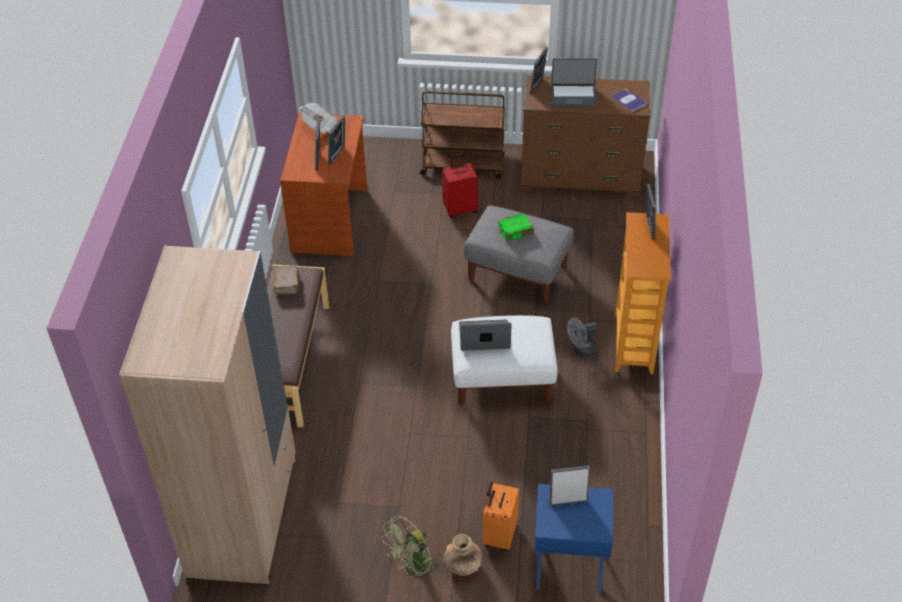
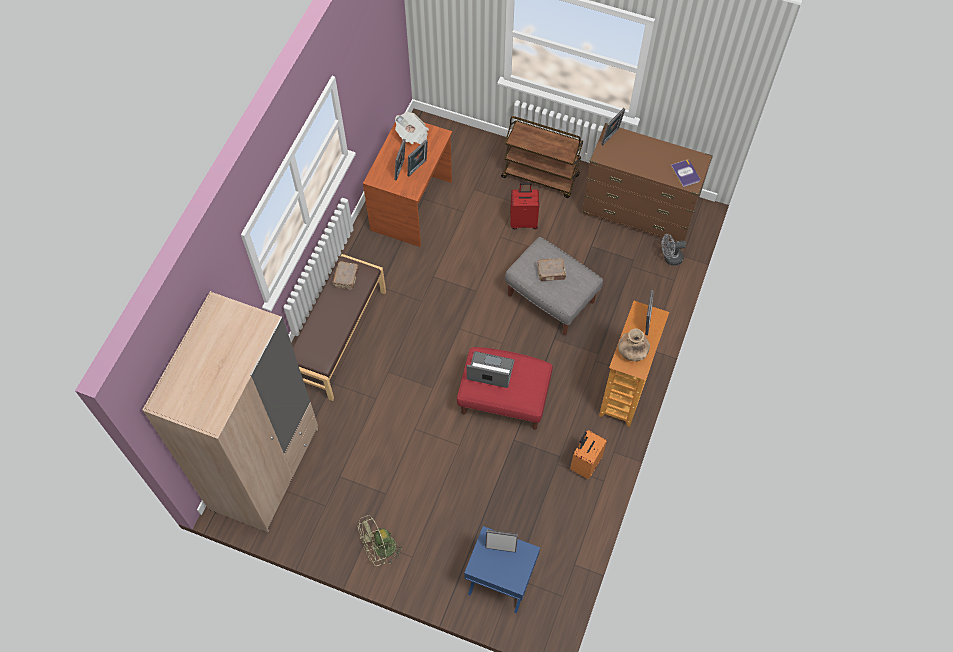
camera: 15 degrees right, 15 degrees up
brown vase [444,534,482,576] -> brown vase moved to [618,329,650,361]
white ottoman [451,315,558,405] -> red ottoman [457,347,553,430]
orange suitcase [483,481,519,551] -> orange suitcase moved to [570,430,607,480]
green book [498,213,534,241] -> brown book [537,258,566,281]
laptop [551,58,597,107] -> none
grey fan [567,318,598,358] -> grey fan moved to [661,234,686,266]

